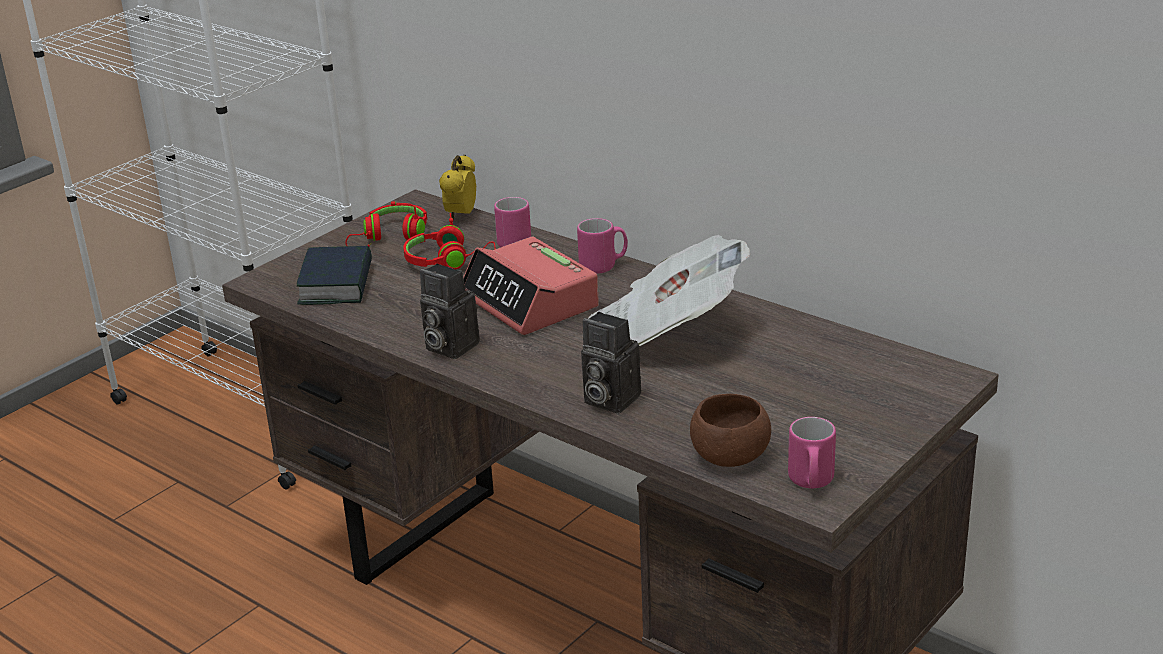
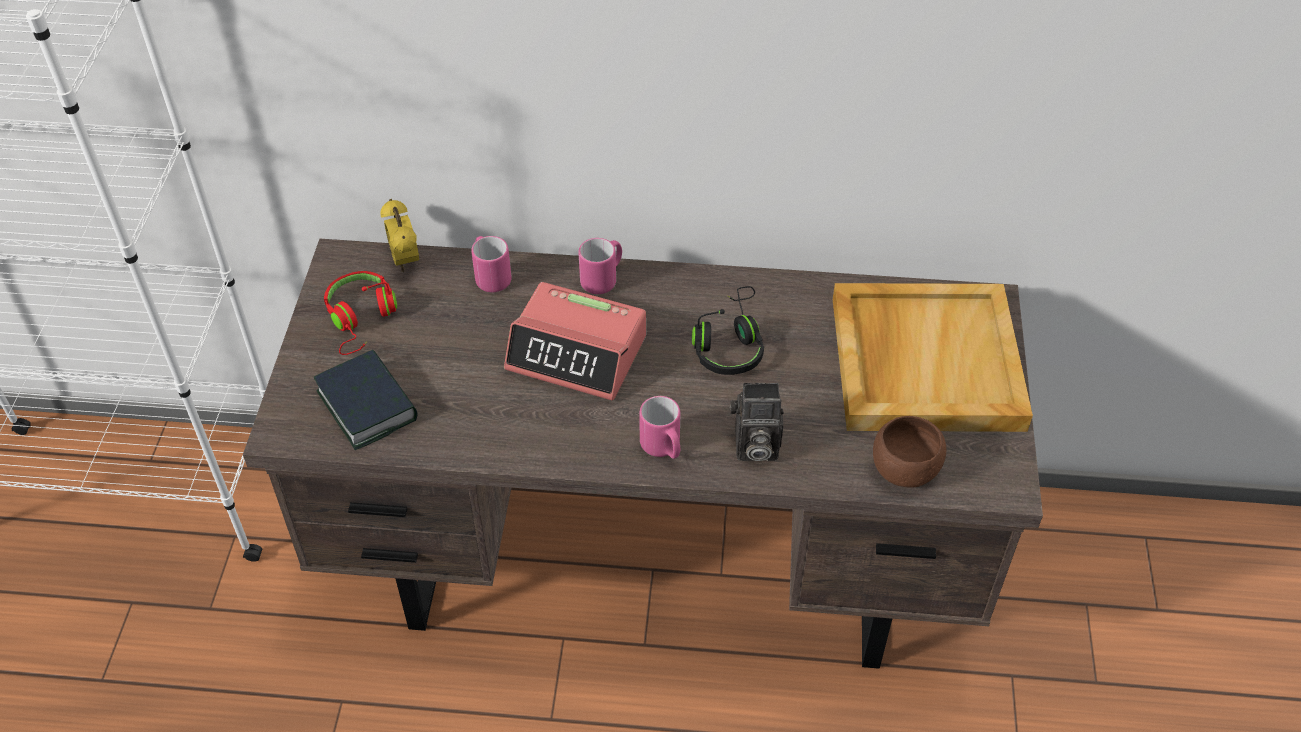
camera: 35 degrees left, 20 degrees up
red headphones [403,213,496,270] -> none
camera [420,263,480,359] -> none
newspaper [588,235,750,346] -> black headphones [692,286,764,375]
pink mug [788,417,836,488] -> pink mug moved to [639,396,681,459]
none -> beige tray [833,283,1033,432]

